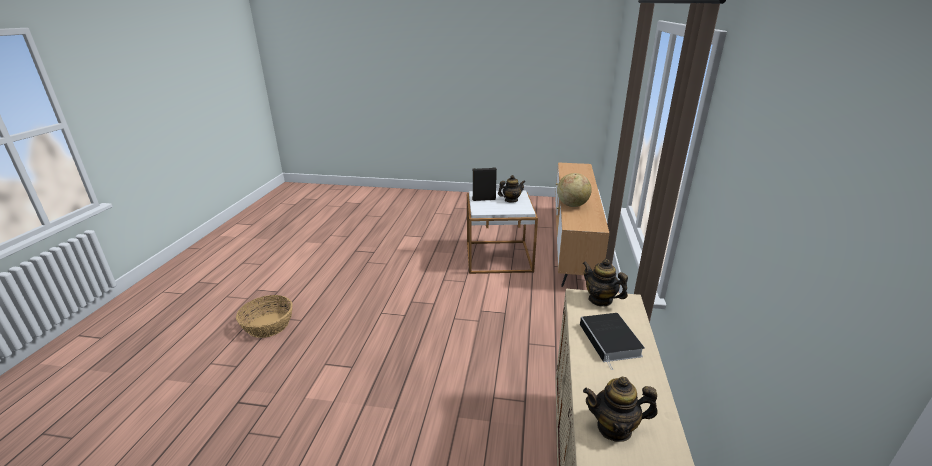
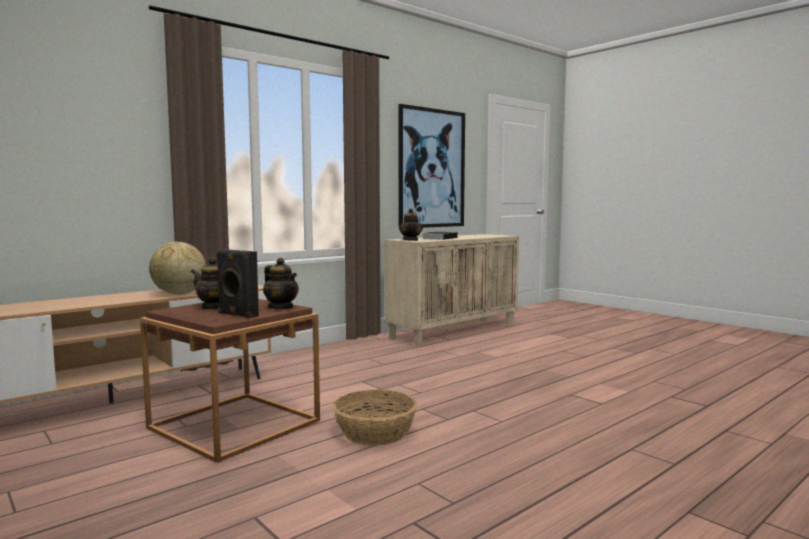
camera: 140 degrees left, 20 degrees down
basket [236,295,293,338] -> basket moved to [333,390,417,446]
white side table [467,190,538,274] -> brown side table [140,299,320,463]
teapot [583,377,658,442] -> teapot moved to [263,258,299,309]
none -> picture [398,104,465,228]

